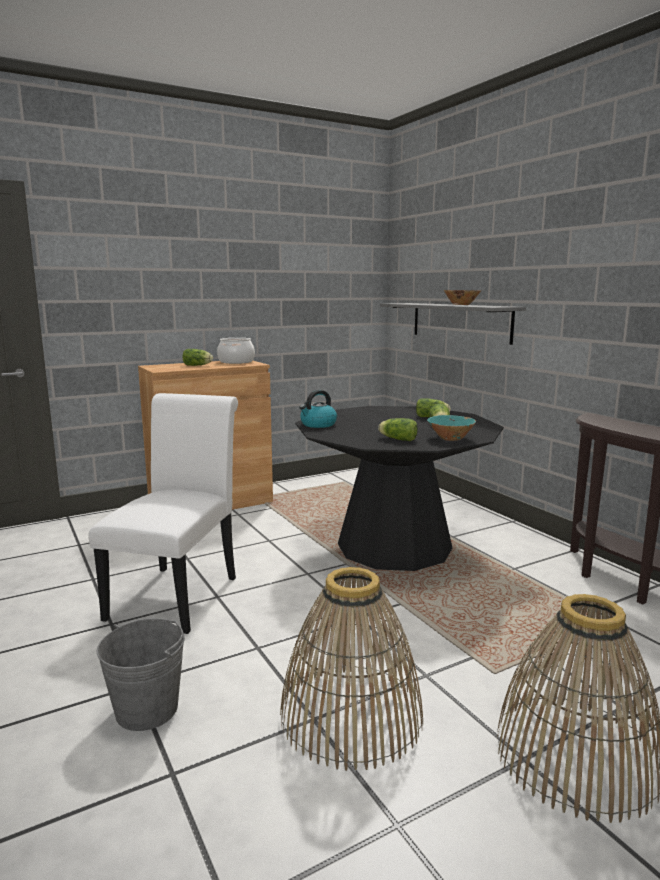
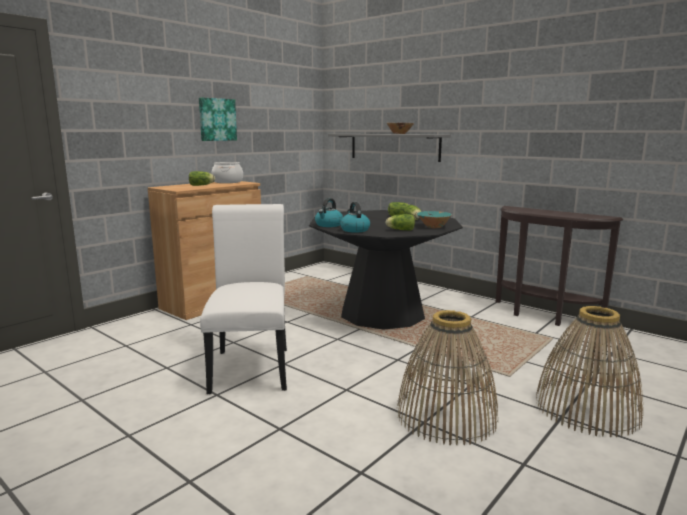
camera: 20 degrees left, 0 degrees up
grey bucket [96,618,185,731] -> none
none -> picture [199,98,237,141]
none -> kettle [340,202,370,233]

